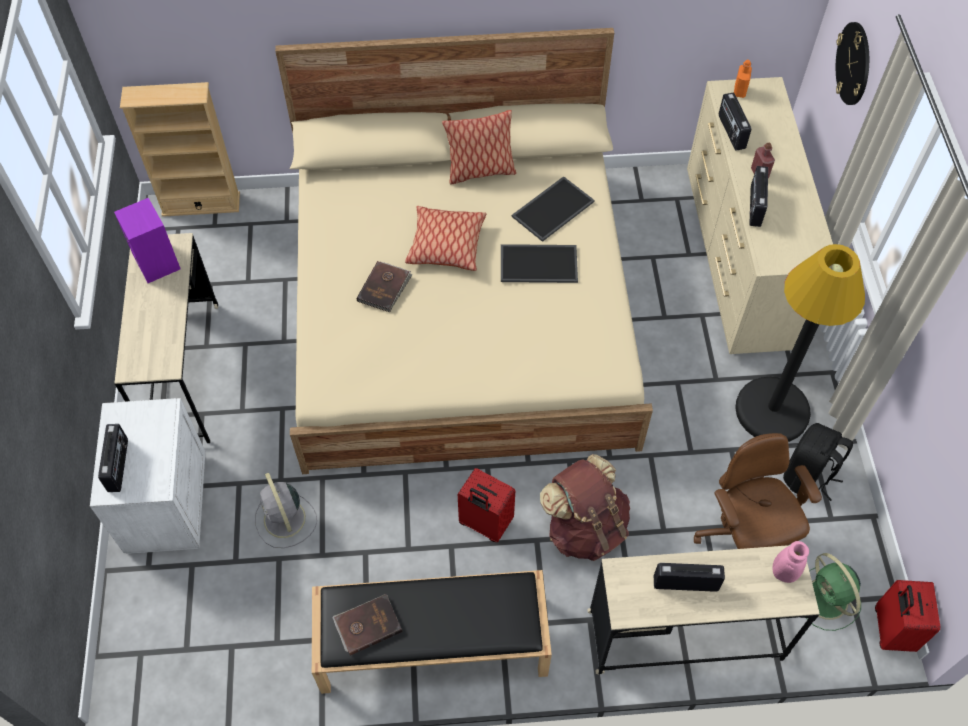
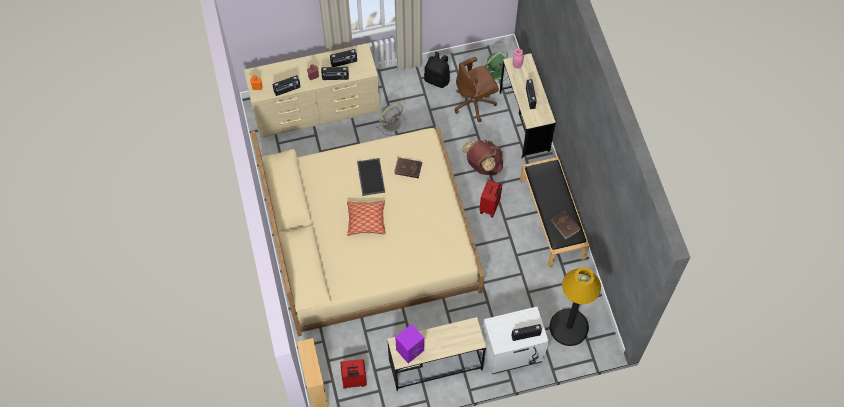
camera: 100 degrees left, 5 degrees up
grey fan [255,473,317,548] -> grey fan moved to [377,103,406,136]
brown book [357,261,413,312] -> brown book moved to [394,157,422,178]
pillow [442,110,516,185] -> none
tray [512,176,595,242] -> none
black floor lamp [735,244,865,442] -> black floor lamp moved to [550,267,601,346]
wall clock [836,22,869,105] -> none
red suitcase [875,580,940,652] -> red suitcase moved to [340,359,367,389]
none -> radio [330,49,357,67]

